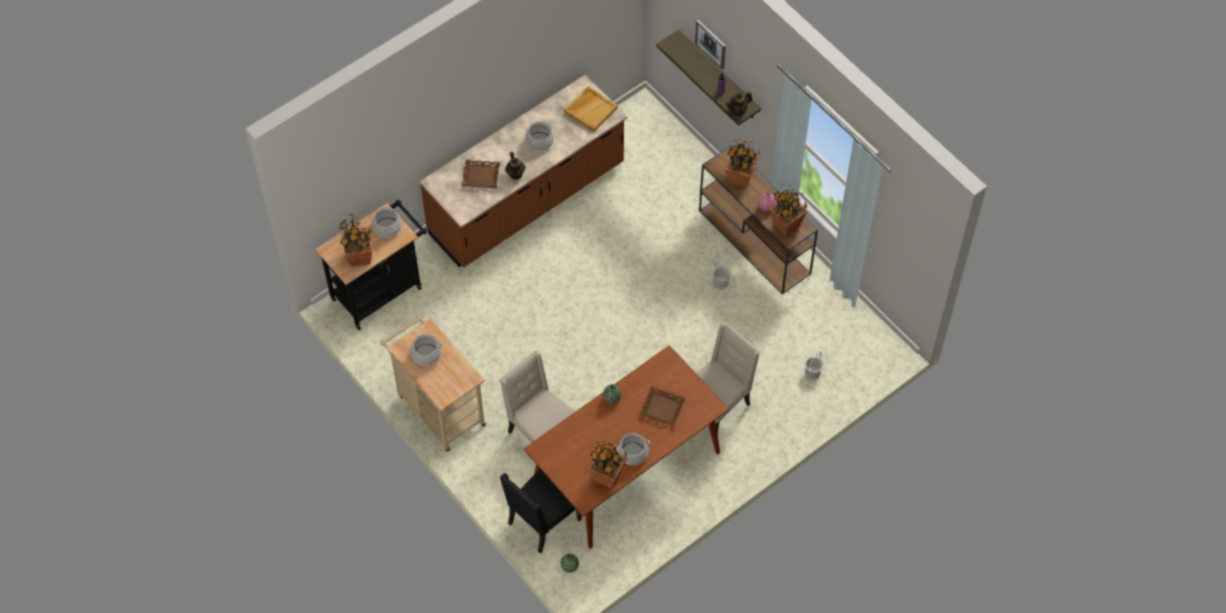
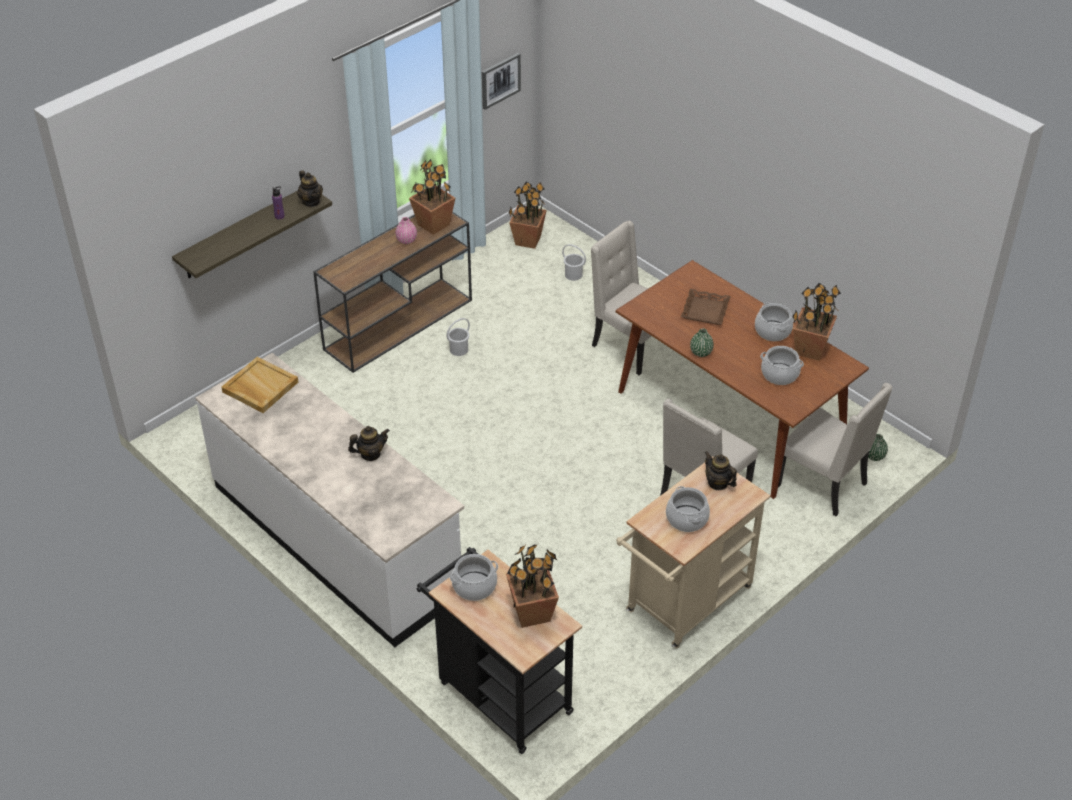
camera: 95 degrees left, 15 degrees down
brown counter [419,75,627,267] -> white counter [195,353,464,647]
brown tray [462,160,500,189] -> none
black chair [500,469,582,553] -> beige chair [778,383,893,516]
cooking pot [525,121,554,151] -> cooking pot moved to [760,346,804,385]
picture [695,20,726,69] -> picture moved to [482,53,521,110]
potted plant [725,138,760,188] -> potted plant moved to [509,182,547,249]
none -> teapot [704,451,737,490]

